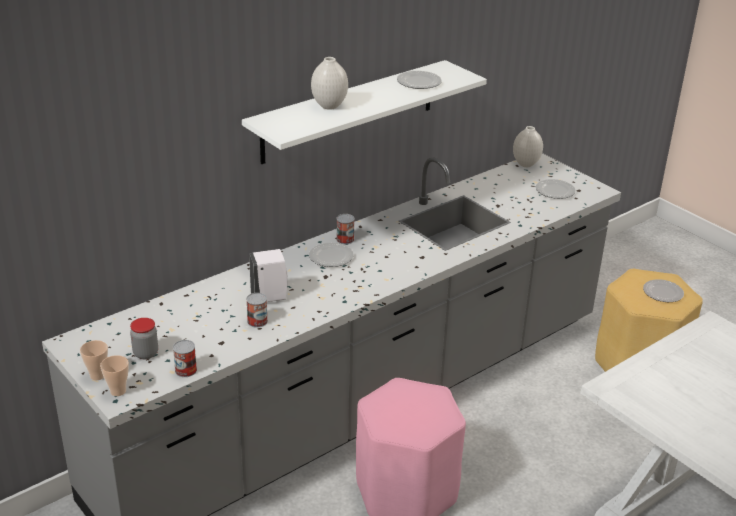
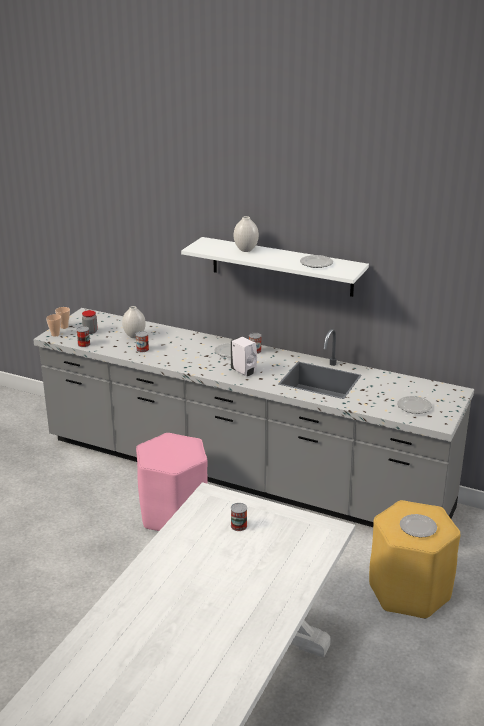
camera: 65 degrees right, 5 degrees down
white soap dispenser [249,249,288,302] -> white soap dispenser moved to [231,336,257,376]
white vase [513,126,543,167] -> white vase moved to [122,306,146,338]
none -> can [231,503,247,531]

